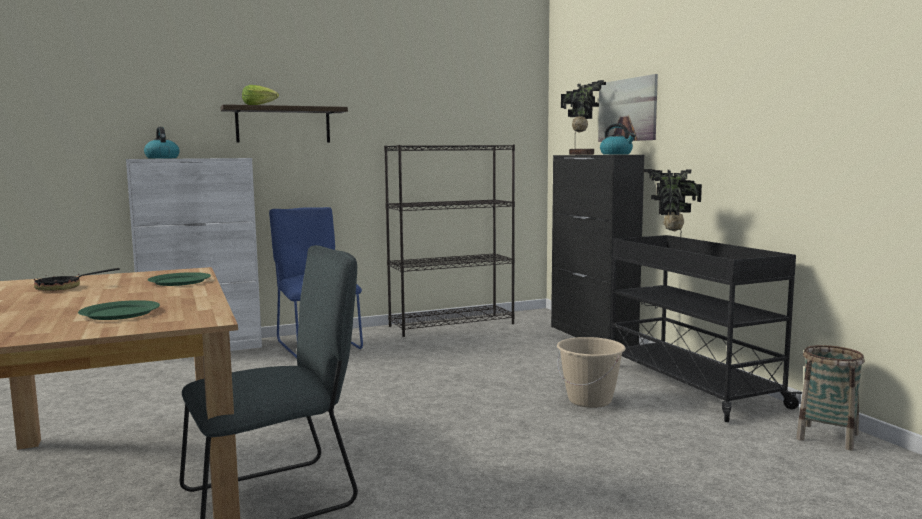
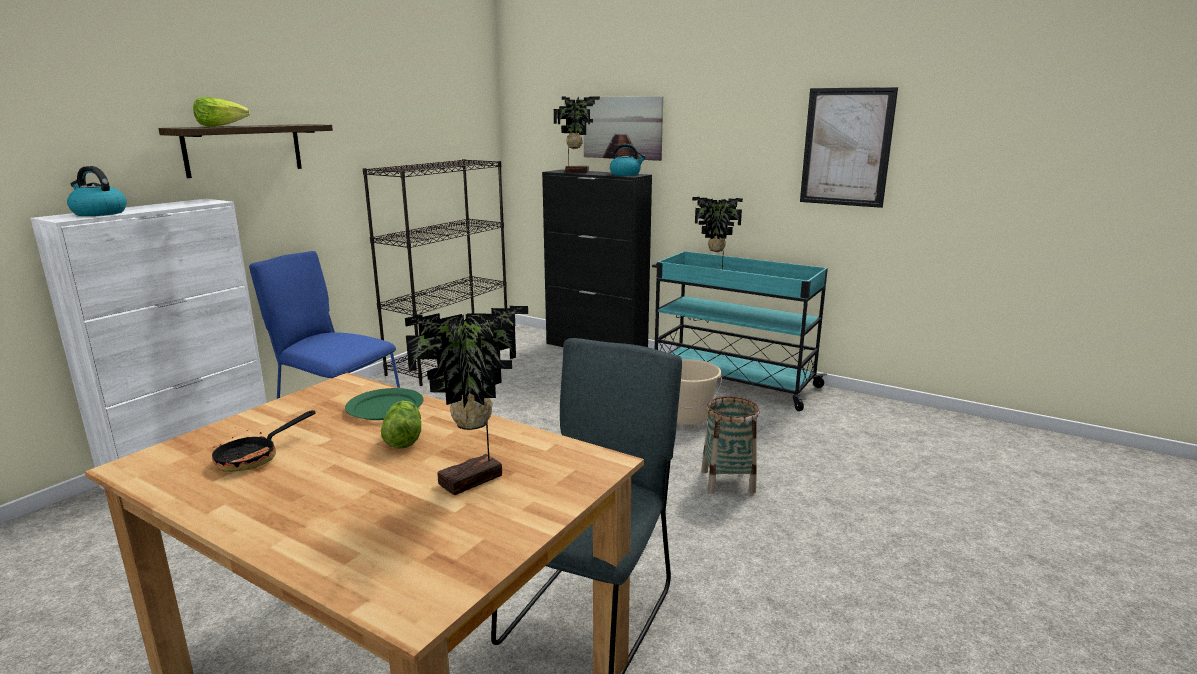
camera: 35 degrees left, 10 degrees up
green plate [78,300,160,320] -> potted plant [405,306,528,495]
black cart [611,235,802,422] -> turquoise cart [652,251,828,411]
basket [796,345,865,450] -> basket moved to [701,396,760,494]
none -> lettuce [381,401,421,449]
none -> picture [800,87,898,208]

